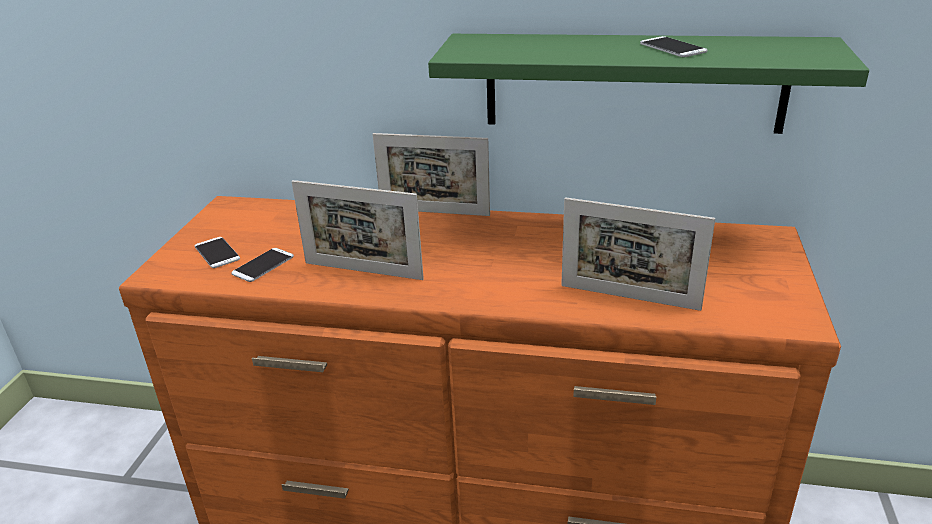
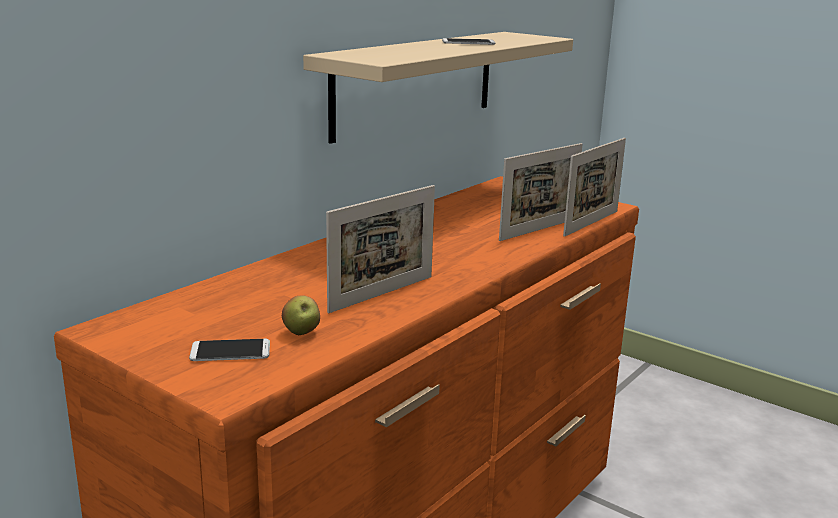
camera: 65 degrees left, 10 degrees down
phone [231,248,294,282] -> apple [282,295,320,335]
picture frame [372,133,490,216] -> picture frame moved to [563,138,626,237]
green shelf [428,34,869,134] -> beige shelf [303,32,573,144]

